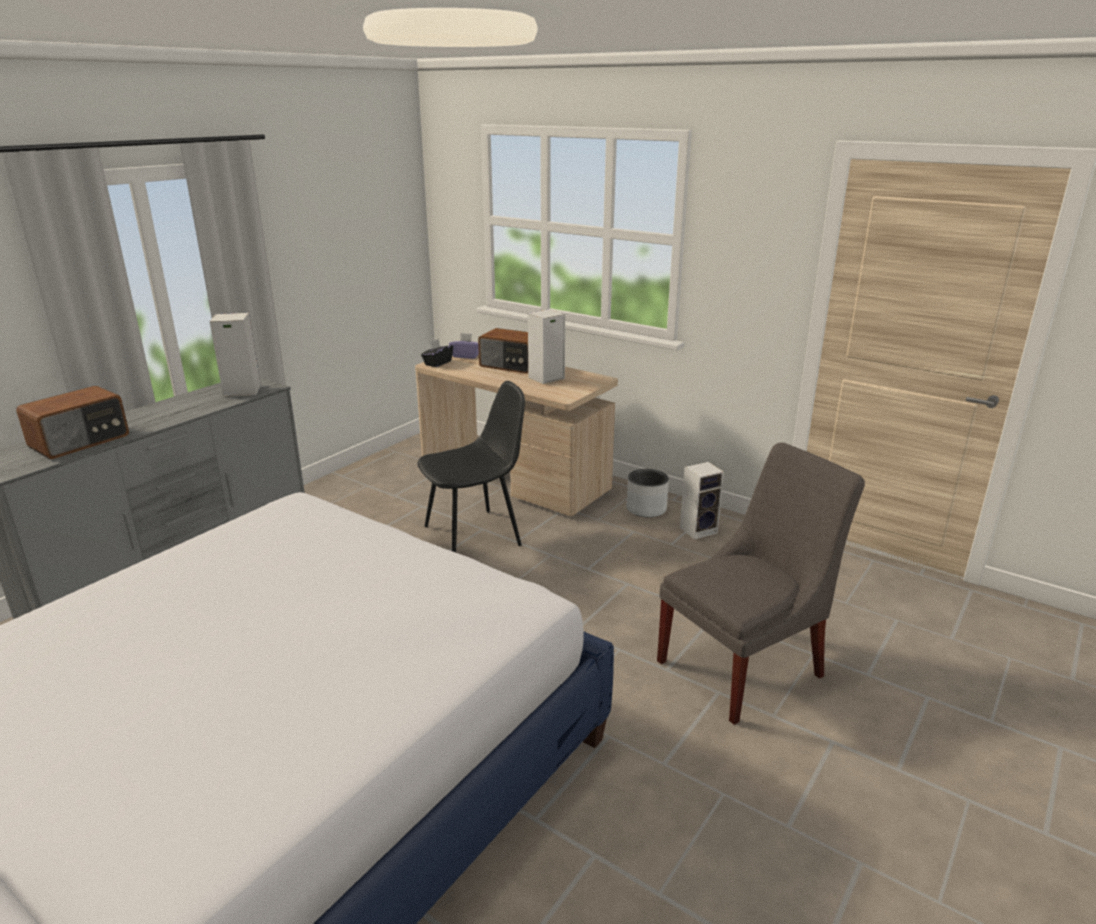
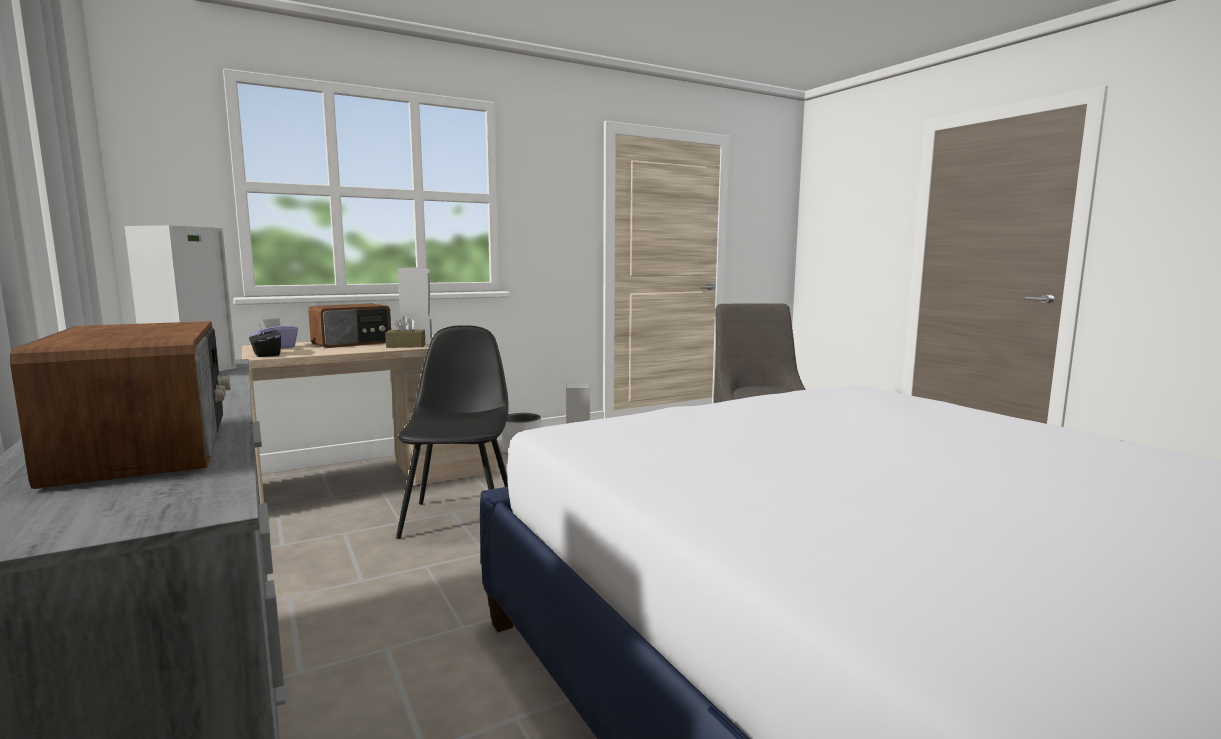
camera: 65 degrees left, 15 degrees down
none -> brown tissue box [385,316,425,348]

